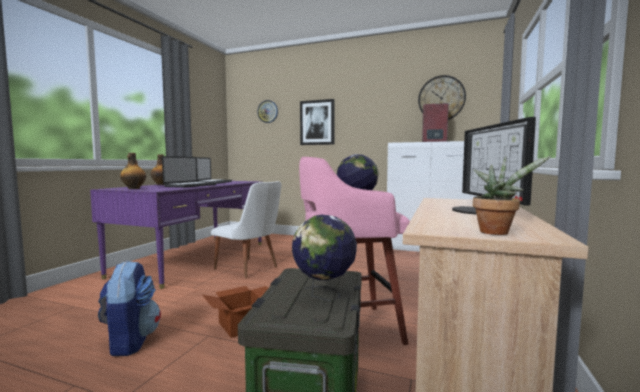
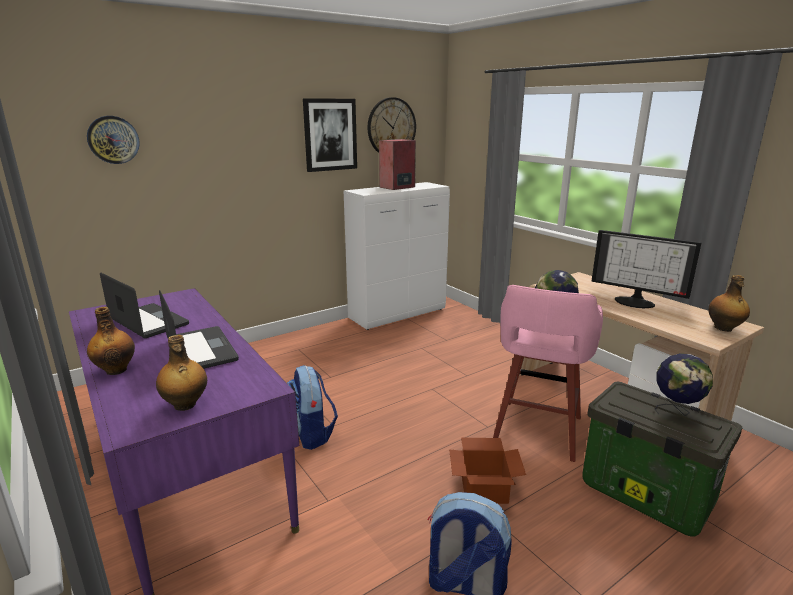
camera: 55 degrees left, 15 degrees up
white chair [211,181,282,278] -> backpack [287,365,338,450]
picture [300,99,335,145] -> picture moved to [303,98,357,172]
potted plant [473,156,551,235] -> bottle [708,275,750,332]

